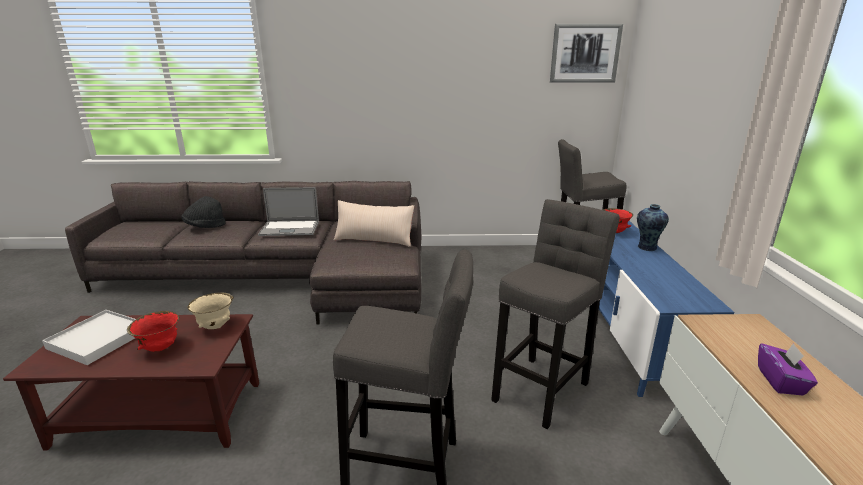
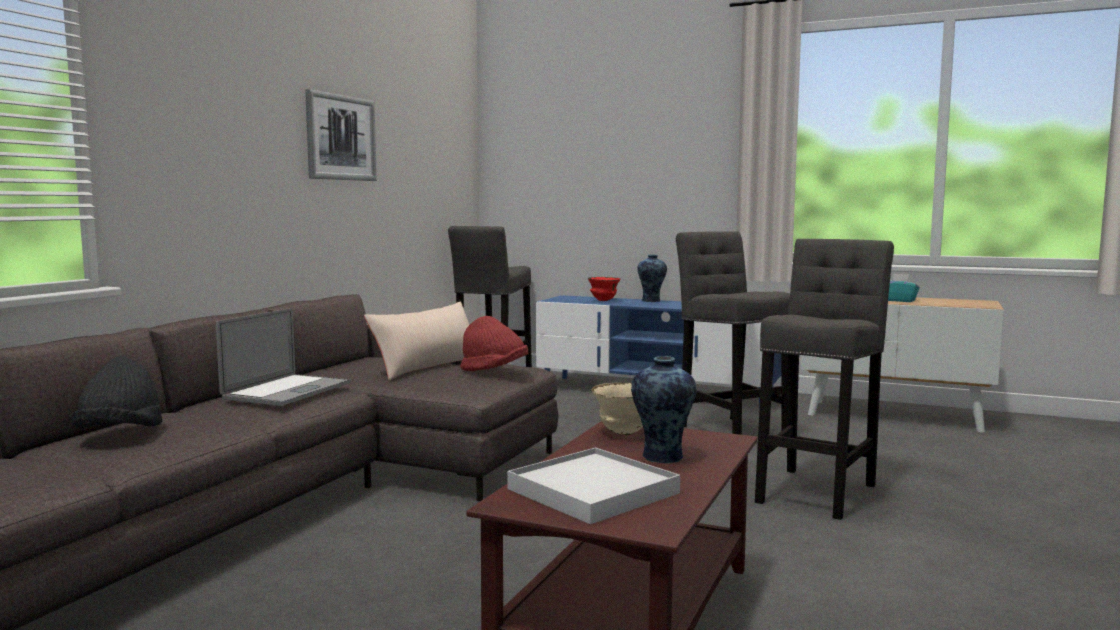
camera: 65 degrees left, 15 degrees down
red bowl [127,311,179,352] -> vase [631,356,697,463]
picture [550,24,623,83] -> picture moved to [305,89,377,181]
purple tissue box [758,343,818,395] -> turquoise tissue box [888,274,920,302]
none -> red hat [460,316,528,371]

